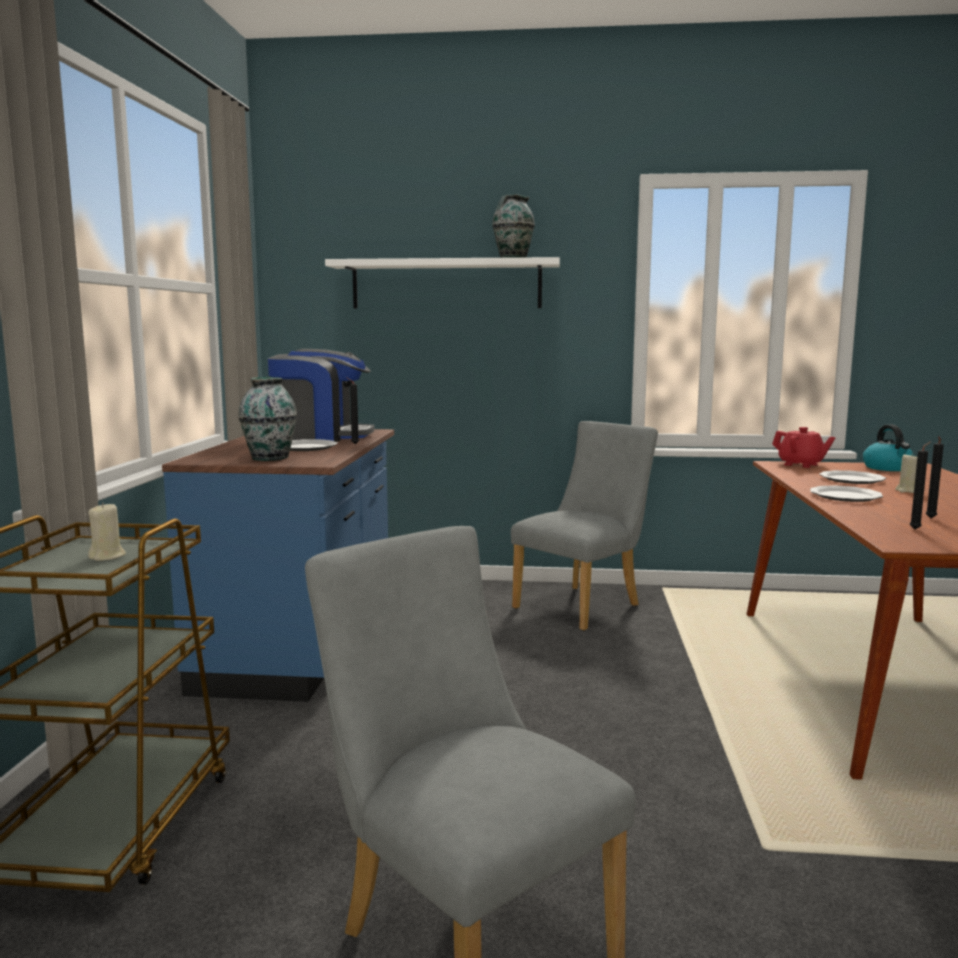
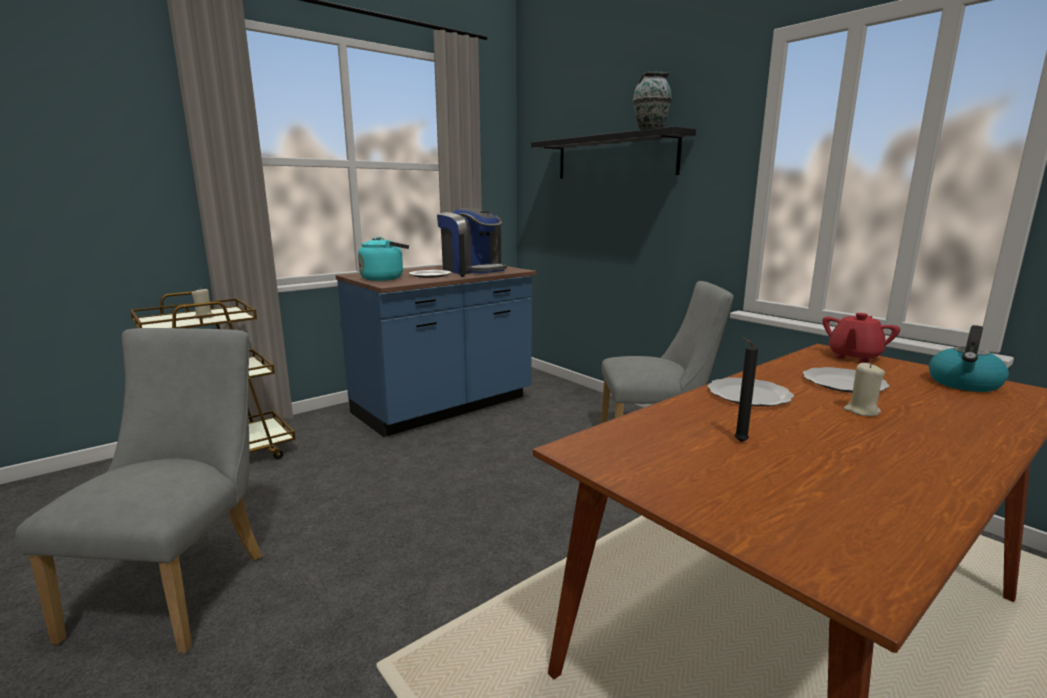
camera: 45 degrees right, 5 degrees up
vase [238,377,297,461] -> turquoise kettle [358,237,409,281]
white shelf [325,257,560,309] -> black shelf [531,126,696,179]
red teapot [772,427,836,468] -> red teapot turned 45 degrees clockwise [822,313,900,363]
black candle [909,442,931,529] -> none

